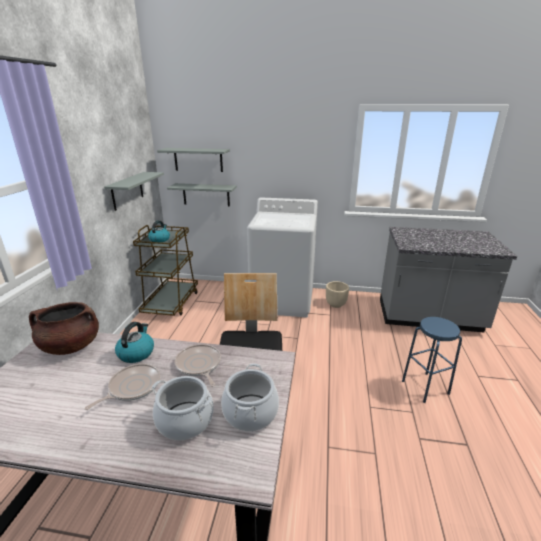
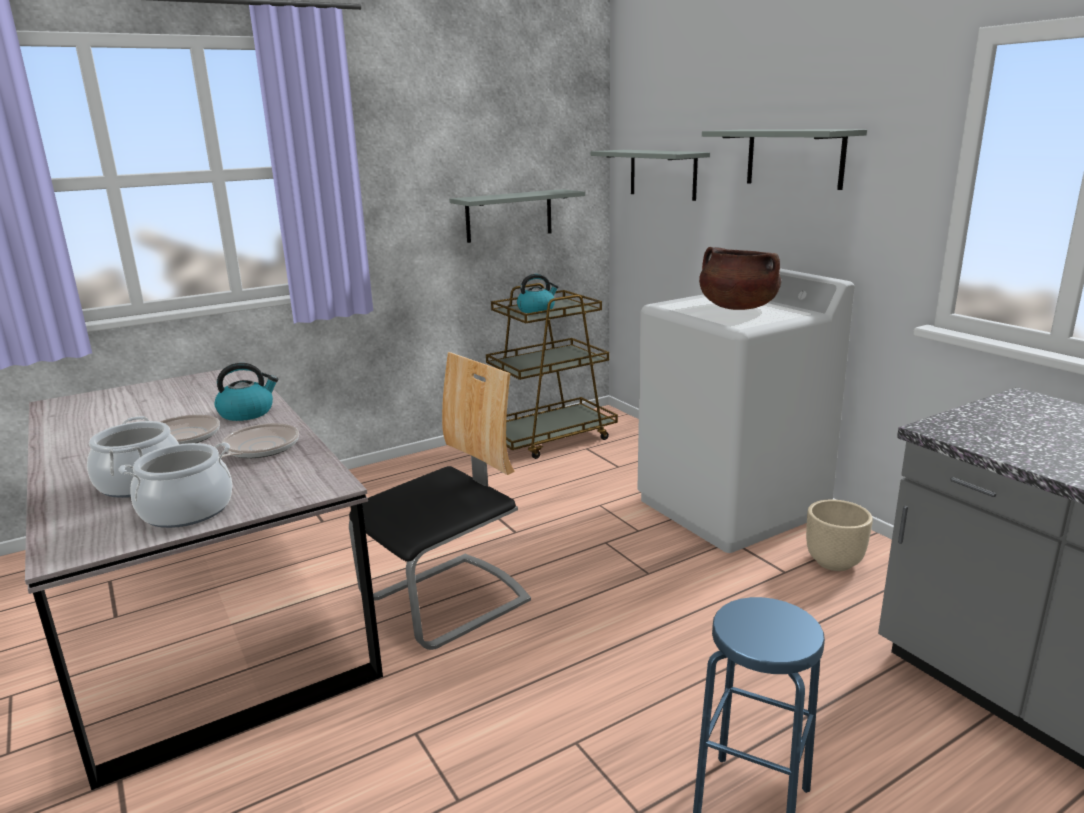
camera: 50 degrees right, 5 degrees down
brown cooking pot [29,302,99,355] -> brown cooking pot moved to [699,247,781,310]
grey shelf [167,183,237,206] -> grey shelf moved to [702,129,867,190]

